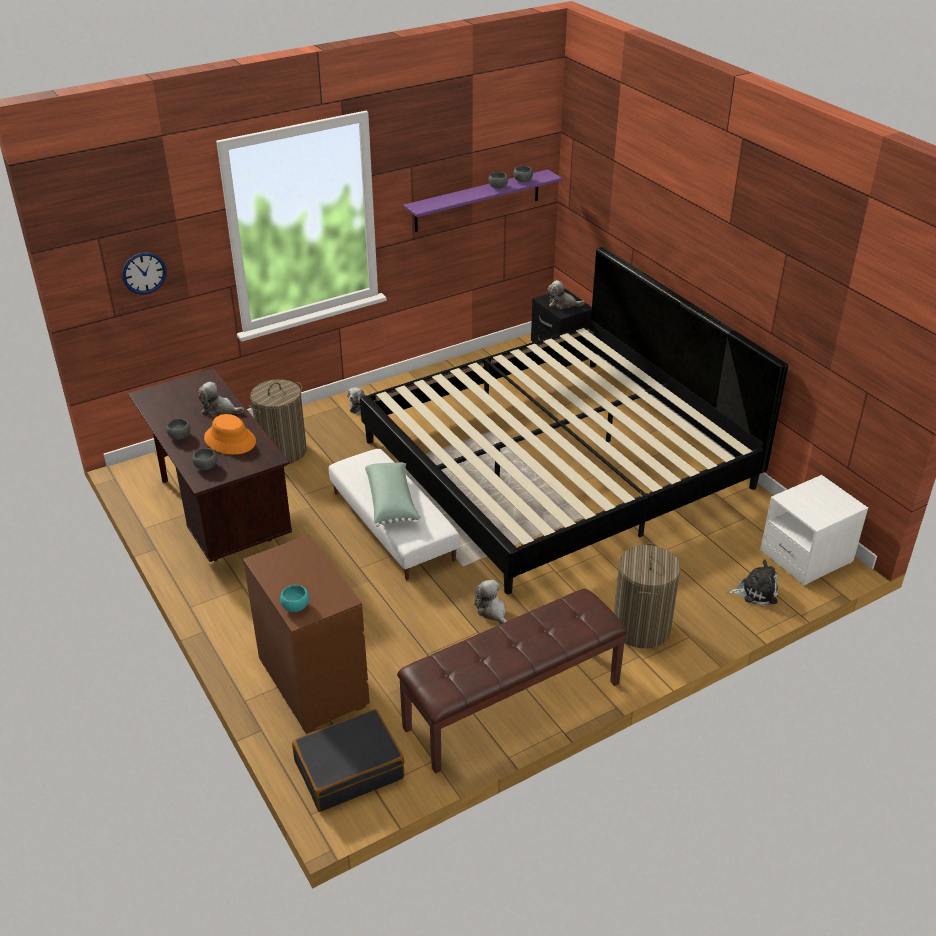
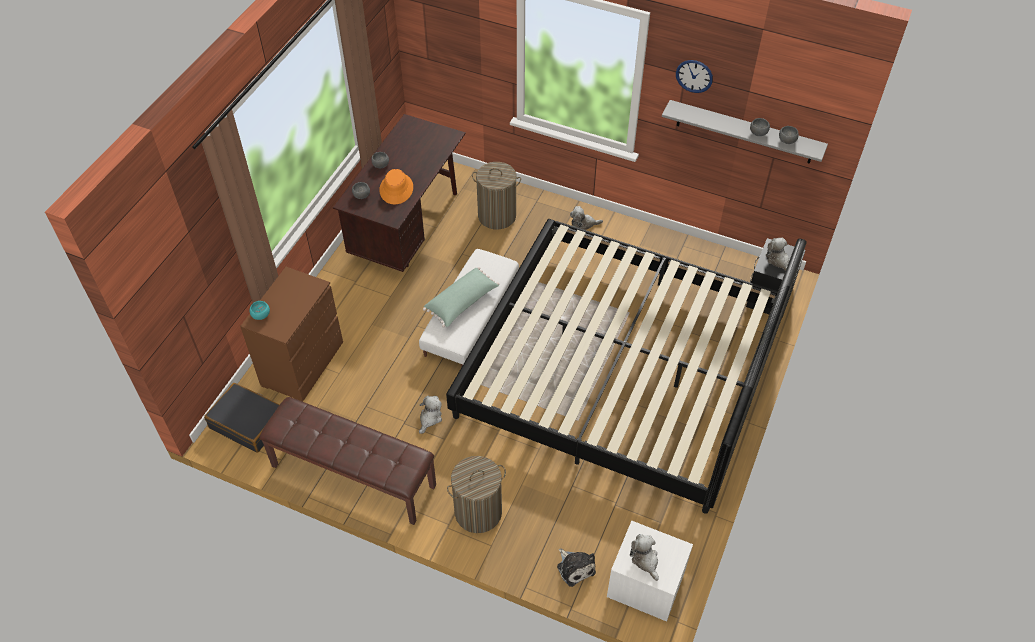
camera: 55 degrees right, 15 degrees up
wall clock [122,252,167,295] -> wall clock moved to [676,60,713,93]
plush toy [198,382,244,418] -> plush toy moved to [630,534,659,581]
purple shelf [404,169,562,232] -> grey shelf [662,100,828,164]

